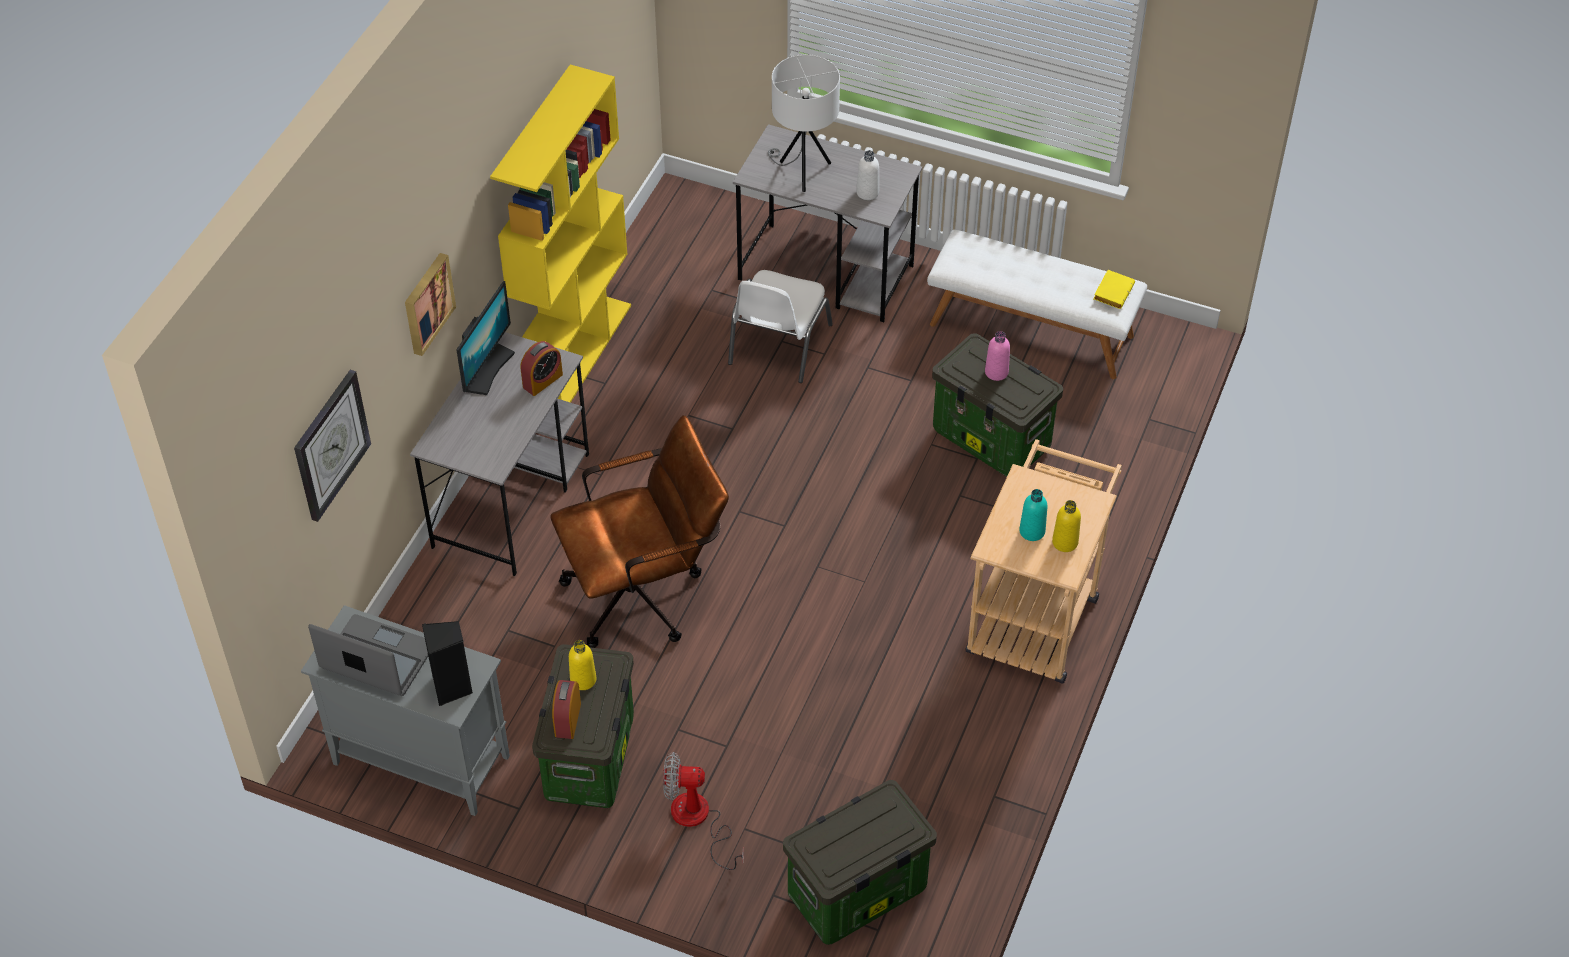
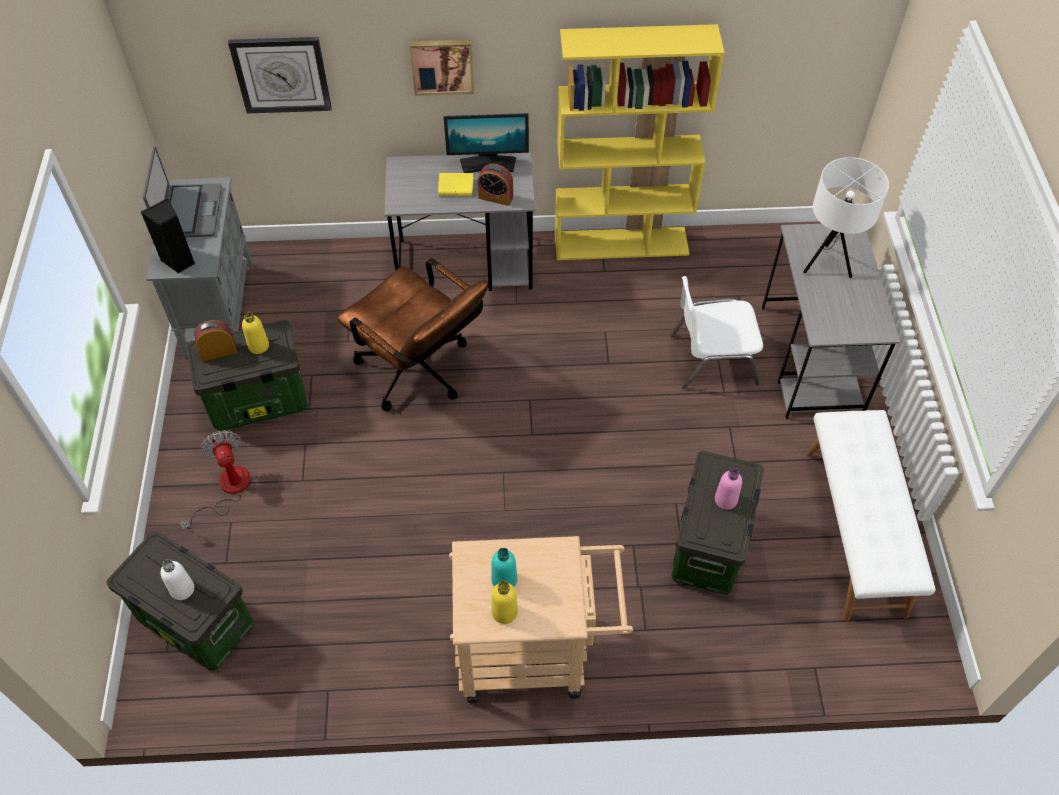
camera: 65 degrees right, 5 degrees up
white bottle [856,150,879,200] -> white bottle moved to [160,559,194,600]
yellow book [1093,270,1135,309] -> yellow book moved to [438,173,473,196]

